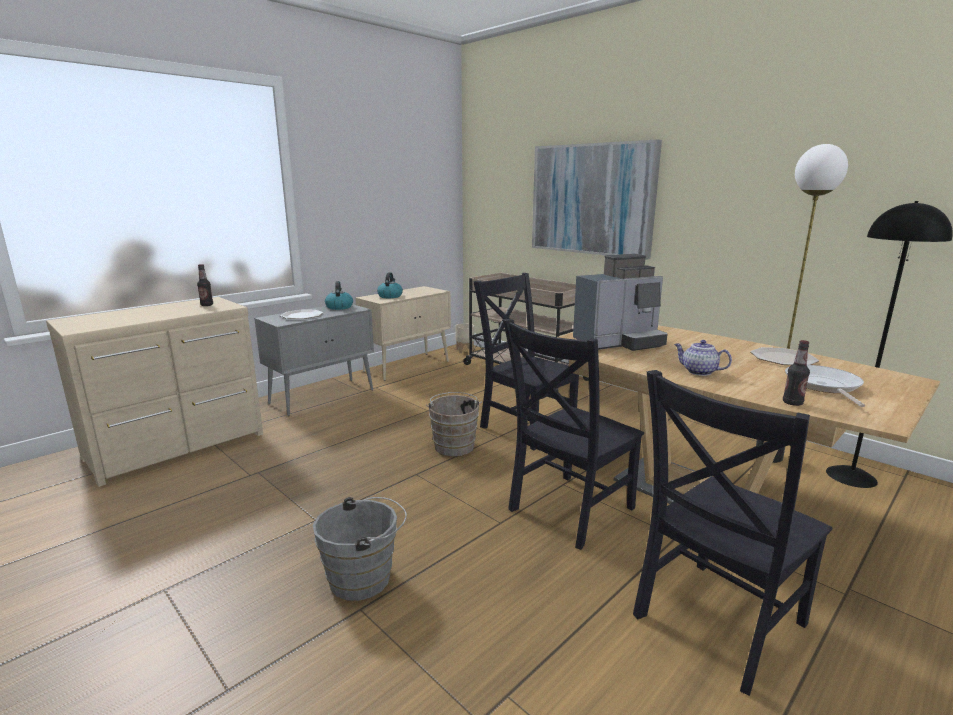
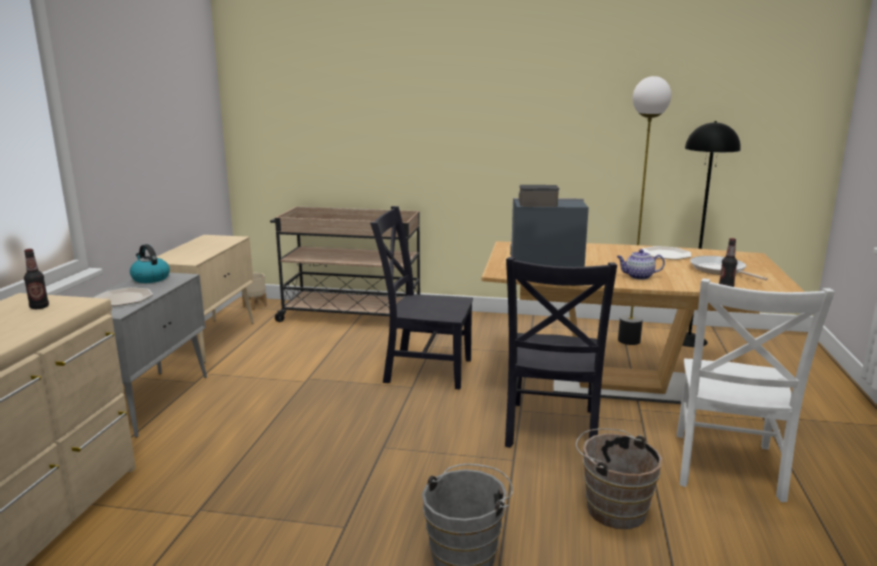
camera: 35 degrees left, 0 degrees up
kettle [377,272,403,298] -> none
brown bucket [426,392,482,456] -> brown bucket moved to [576,428,662,529]
picture [532,140,662,260] -> none
coffee machine [573,254,668,351] -> coffee machine turned 120 degrees counterclockwise [510,185,589,267]
black chair [633,370,833,696] -> white chair [677,278,835,502]

